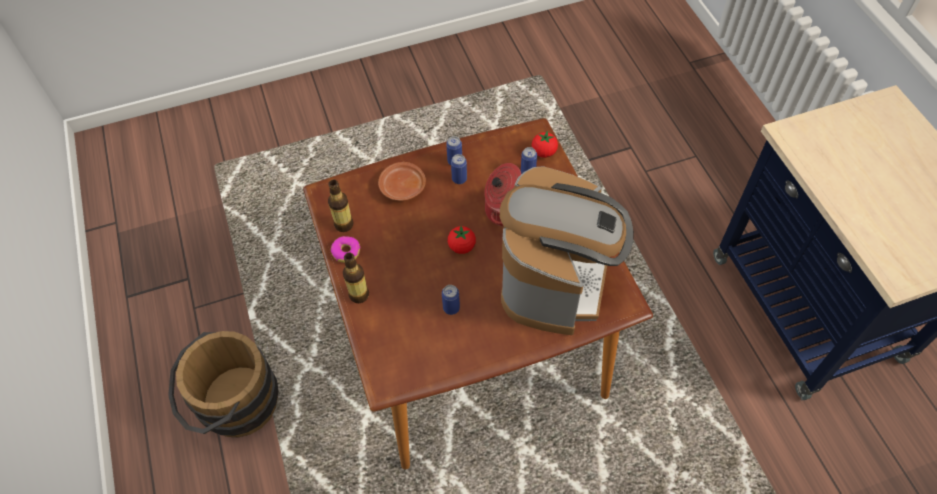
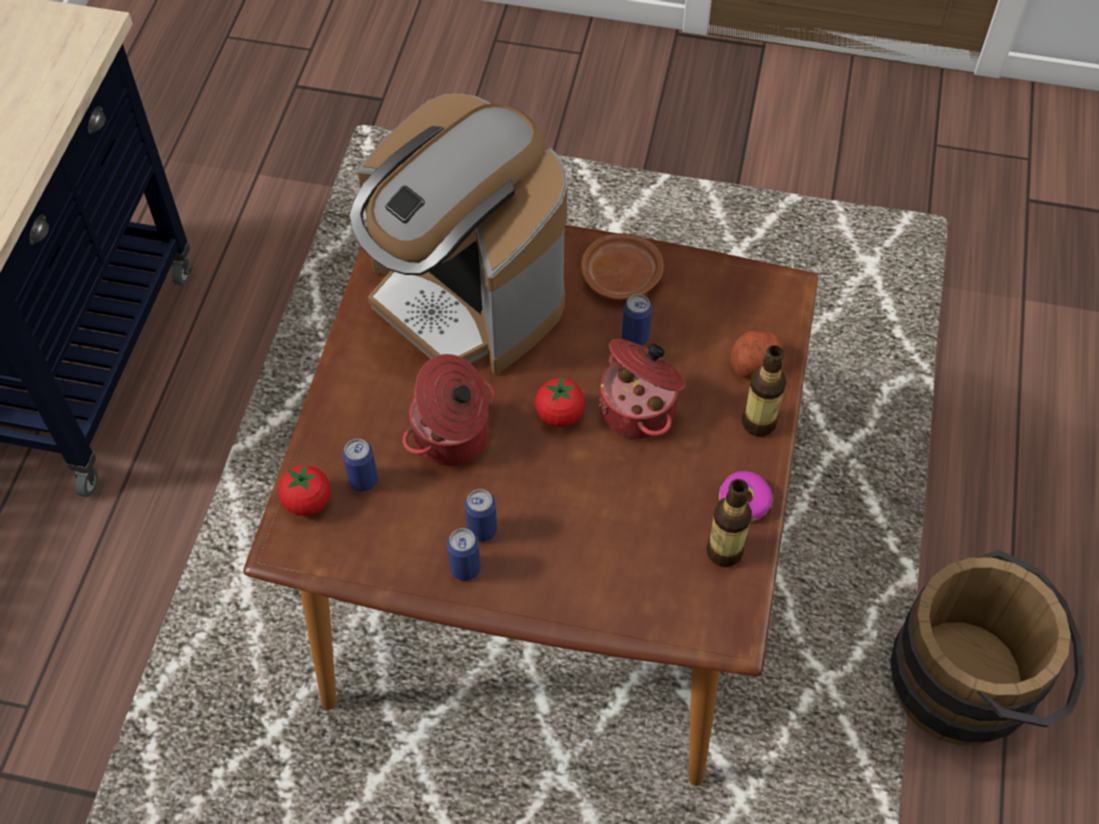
camera: 150 degrees left, 0 degrees up
brown plate [378,162,426,201] -> brown plate moved to [581,233,664,300]
coffee machine [500,166,634,335] -> coffee machine turned 90 degrees counterclockwise [349,94,567,374]
none -> cooking pot [599,339,685,439]
none -> potato [731,331,783,377]

